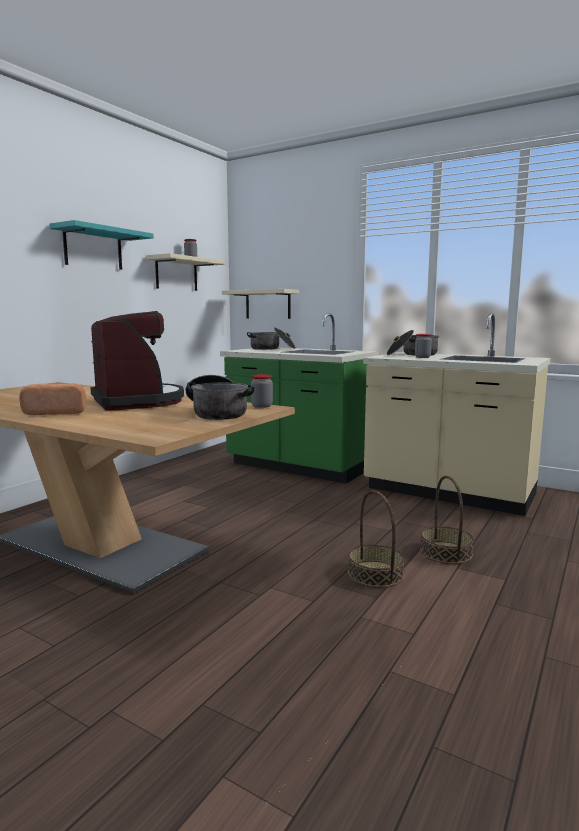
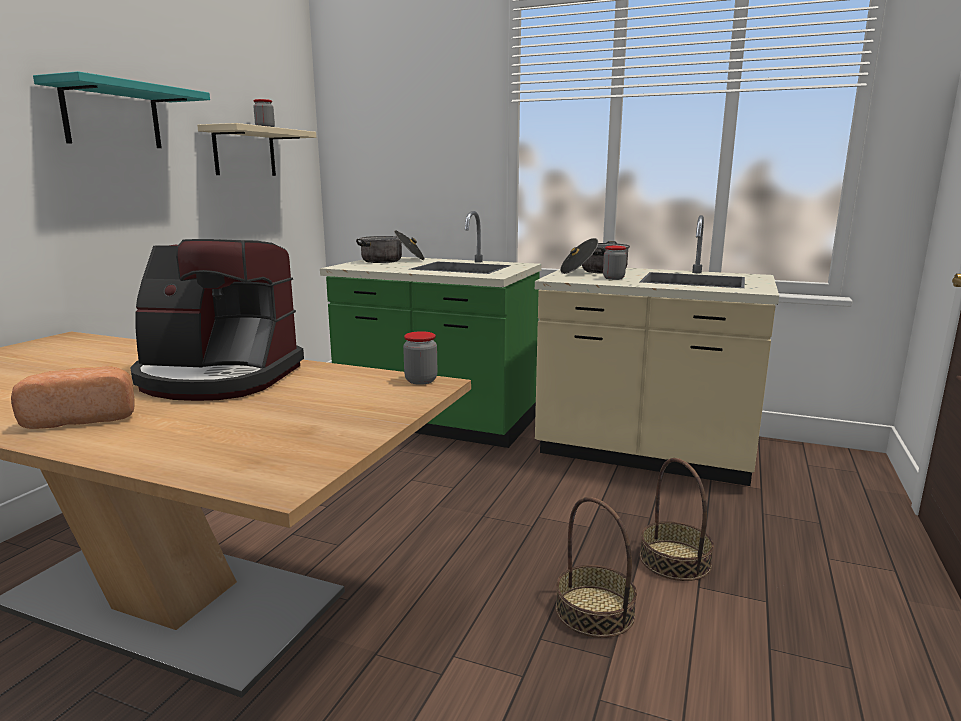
camera: 10 degrees left, 5 degrees up
coffee machine [90,311,184,411] -> coffee machine turned 135 degrees clockwise [130,239,304,401]
cooking pot [186,375,255,420] -> none
beige shelf [222,289,299,319] -> none

